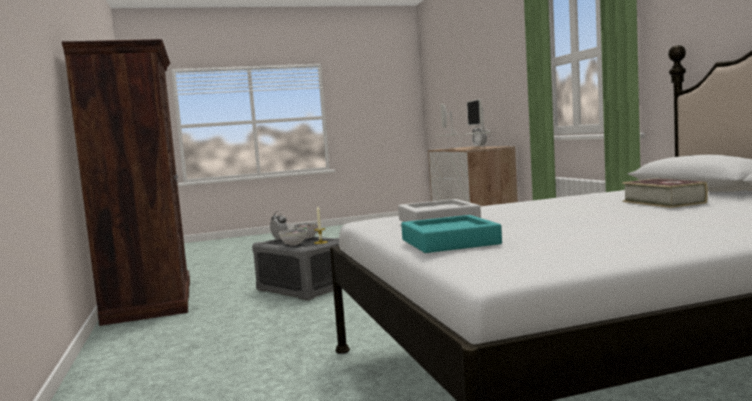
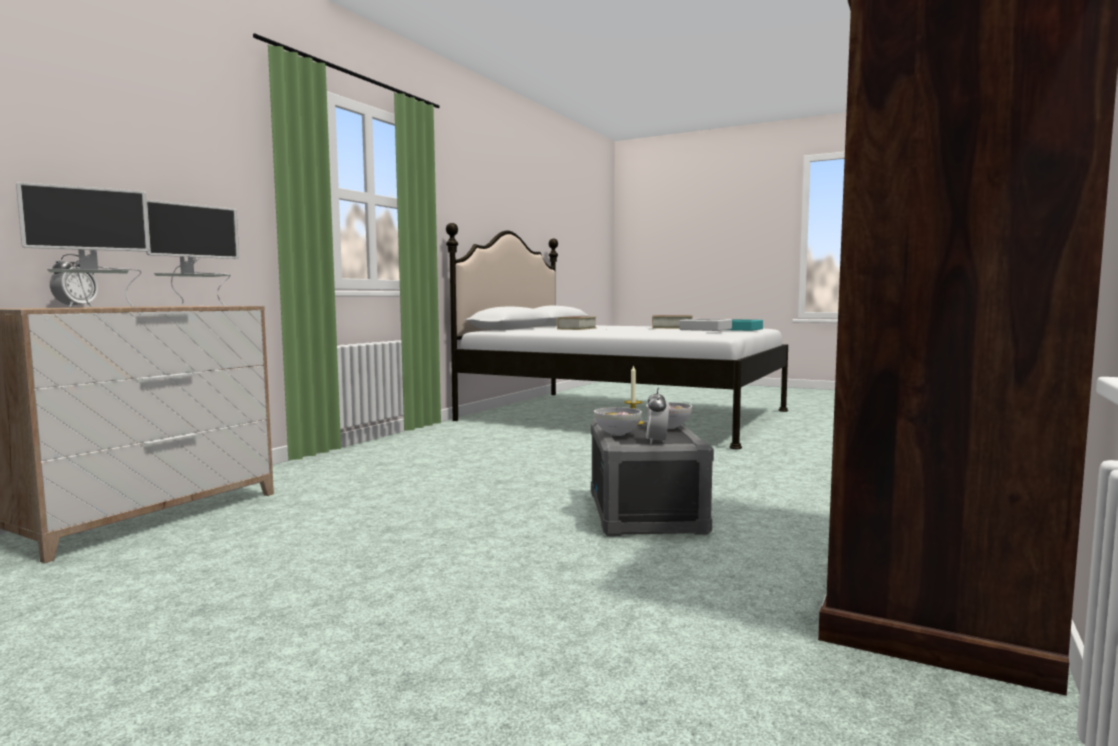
camera: 135 degrees left, 0 degrees up
none -> book [652,315,693,329]

